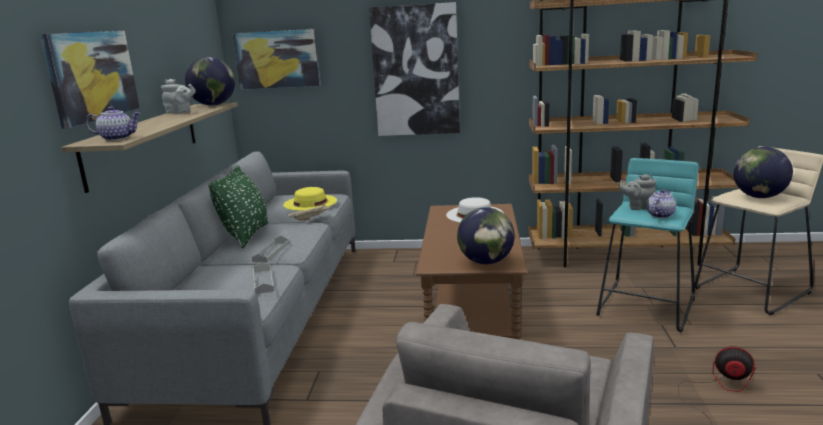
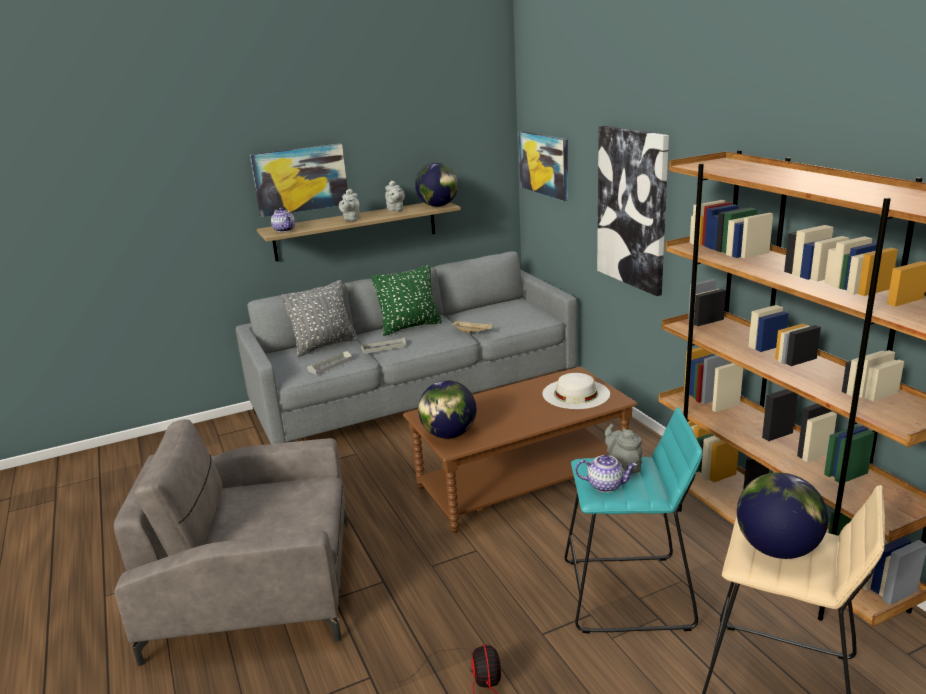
camera: 60 degrees right, 5 degrees up
yellow hat [283,187,337,211] -> none
none -> grey pillow [281,280,358,357]
none -> grey teapot [339,189,360,221]

